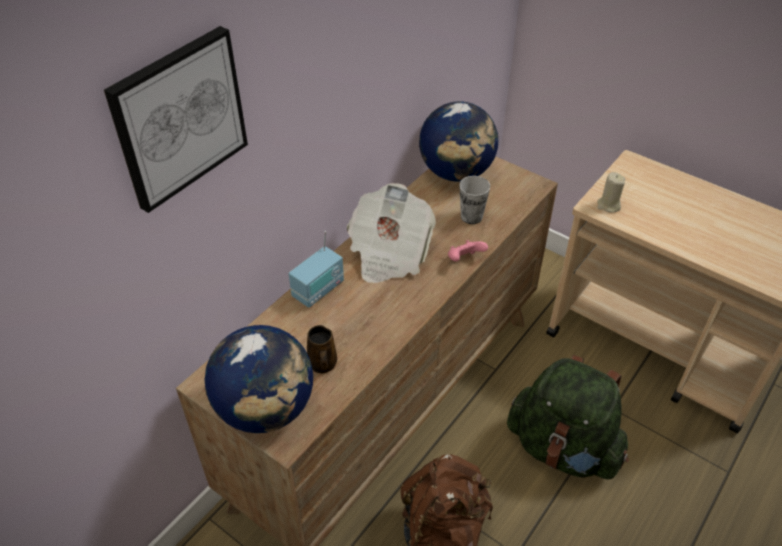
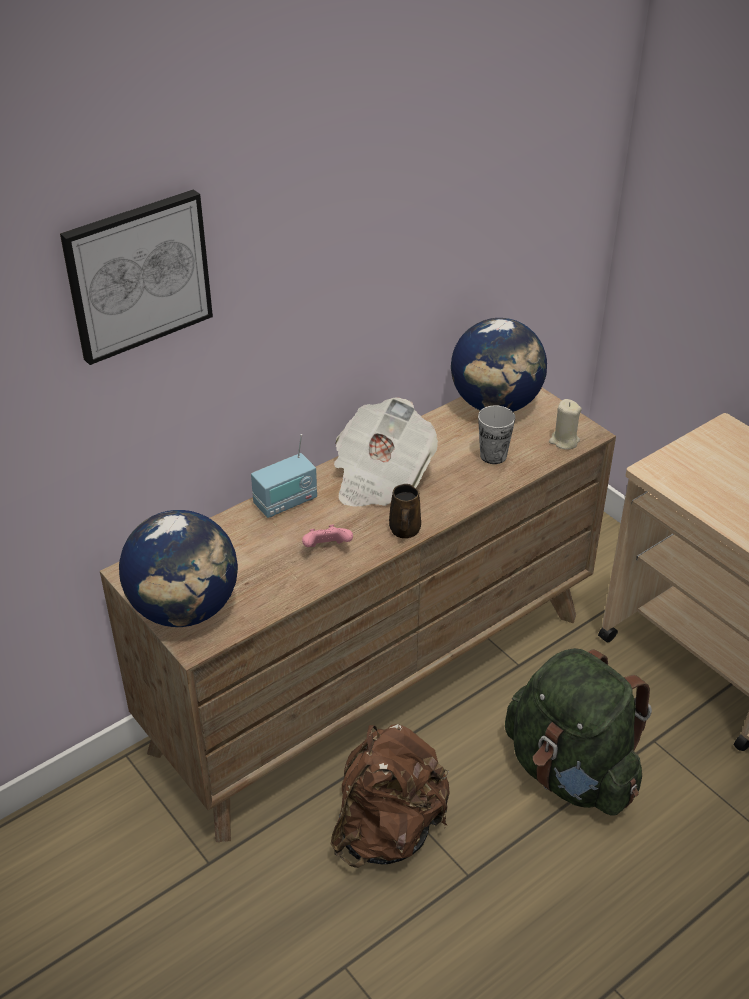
camera: 15 degrees right, 5 degrees down
brown mug [307,325,337,373] -> brown mug moved to [389,484,421,538]
pink game controller [448,240,488,261] -> pink game controller moved to [302,525,353,547]
beige candle [597,172,625,213] -> beige candle moved to [549,399,582,450]

